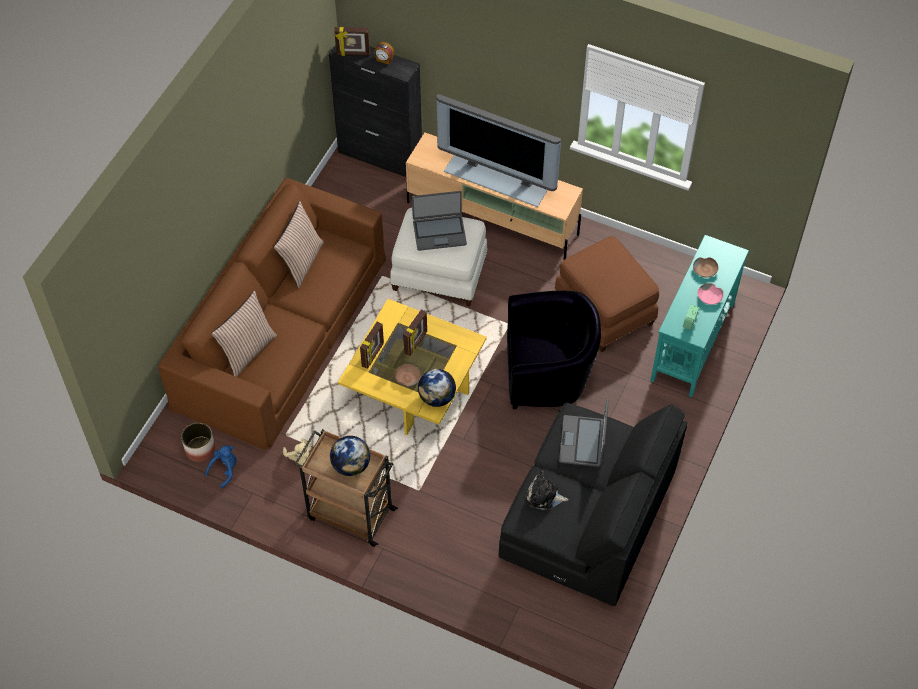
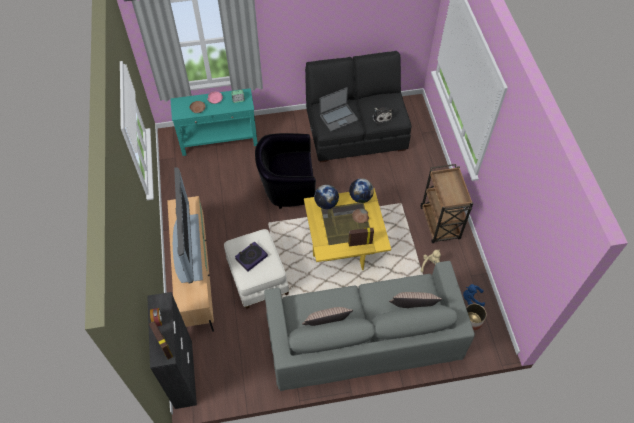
camera: 125 degrees left, 0 degrees up
brown sofa [158,178,386,451] -> grey sofa [264,261,475,391]
globe [330,436,370,476] -> globe moved to [314,185,339,209]
picture frame [403,309,427,356] -> none
laptop [412,191,467,251] -> book [235,241,268,271]
black armchair [507,291,601,409] -> black armchair turned 60 degrees counterclockwise [255,133,316,209]
brown ottoman [555,236,659,352] -> none

